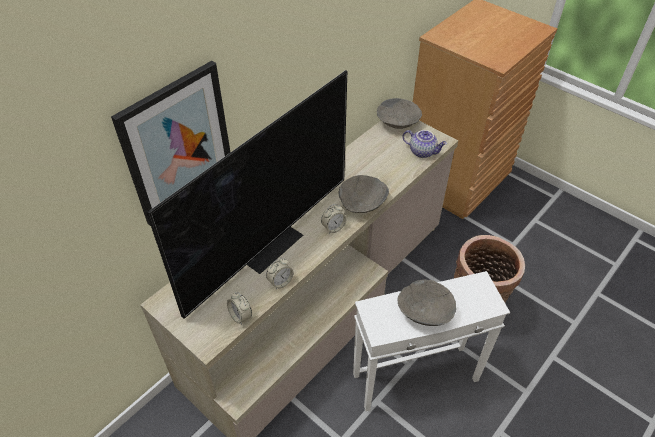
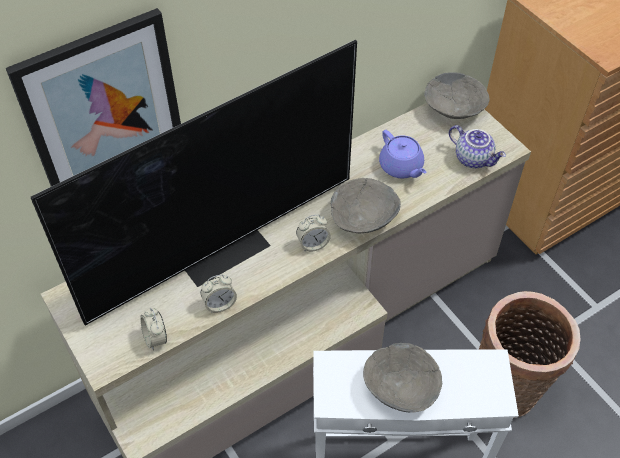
camera: 15 degrees right, 5 degrees up
none -> purple teapot [379,130,426,178]

